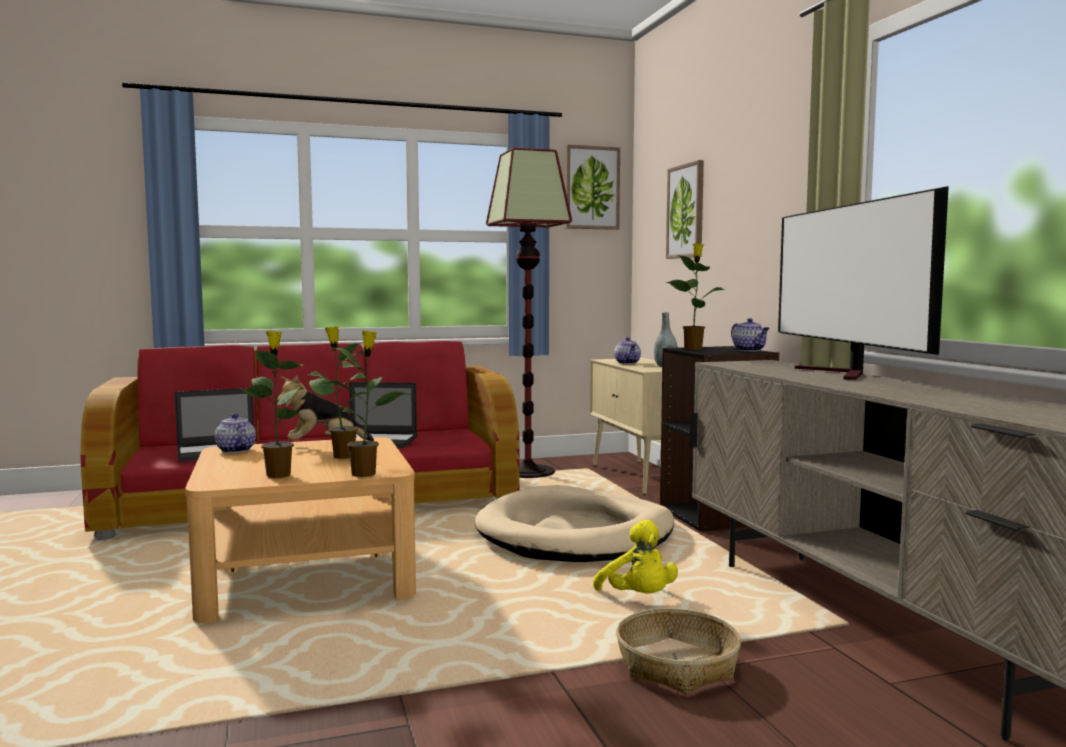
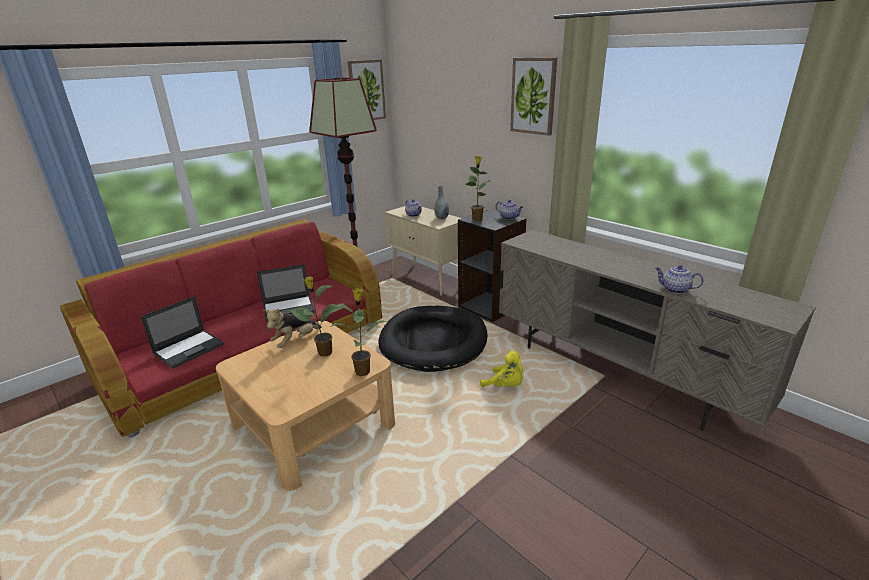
camera: 25 degrees left, 20 degrees up
teapot [215,413,256,453] -> teapot moved to [655,265,704,294]
potted plant [242,331,304,478] -> none
beige dog bed [475,485,674,562] -> black dog bed [378,306,487,372]
basket [616,608,741,694] -> none
picture [666,160,704,259] -> picture moved to [510,57,557,136]
television [778,186,949,380] -> none

